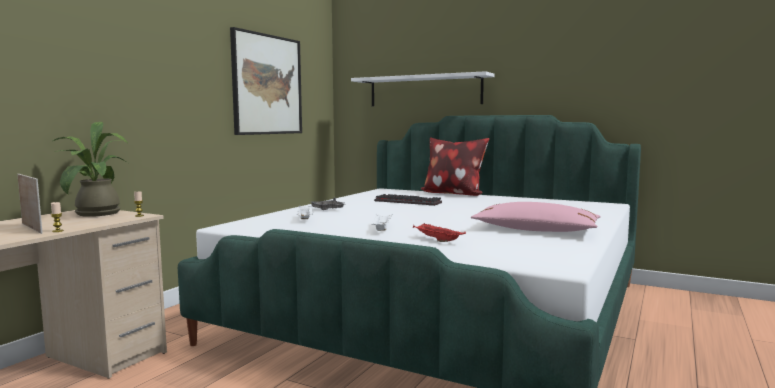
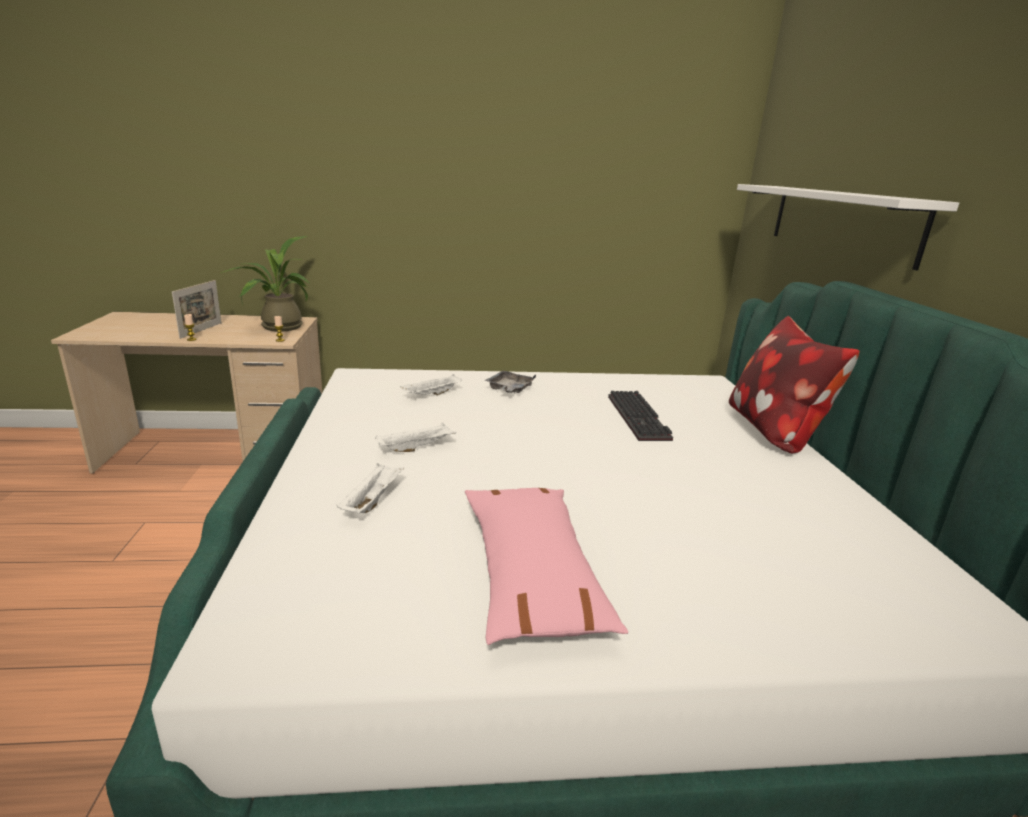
camera: 55 degrees right, 15 degrees up
picture [230,27,302,135] -> none
red tray [413,223,466,242] -> white tray [337,463,405,513]

